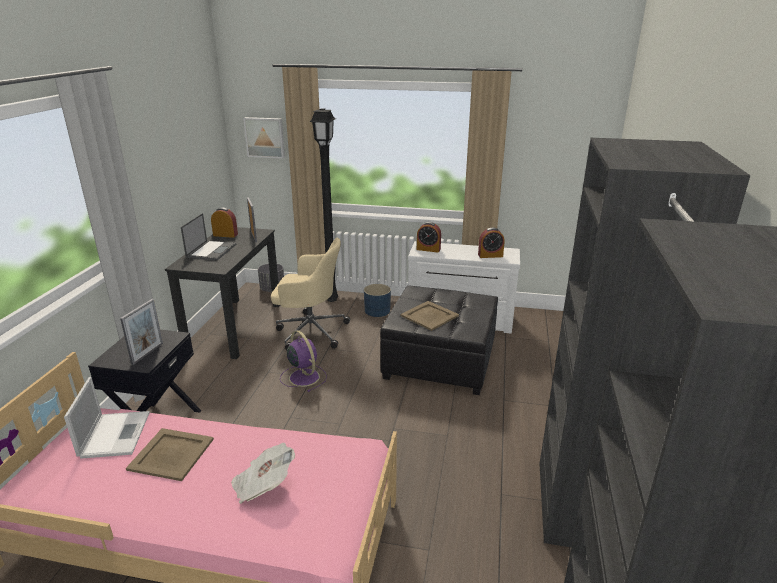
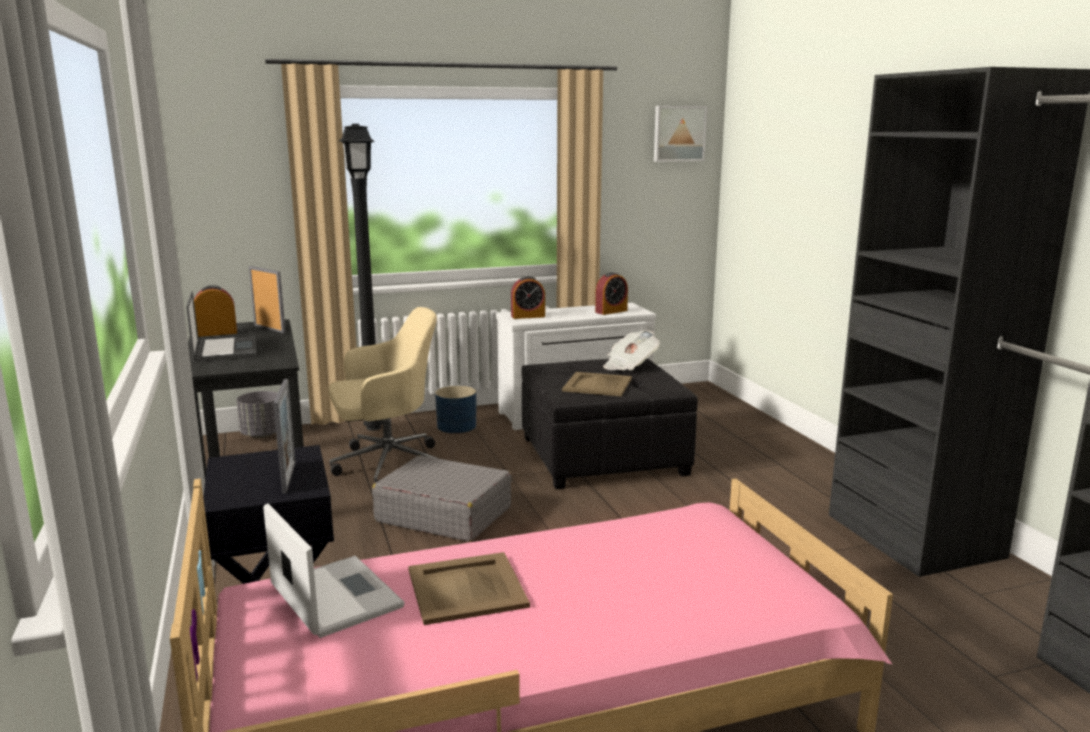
camera: 30 degrees left, 10 degrees down
newspaper [231,443,295,504] -> newspaper moved to [603,330,660,371]
picture [243,117,285,159] -> picture moved to [654,106,707,162]
purple fan [280,330,327,392] -> grey suitcase [372,455,512,541]

